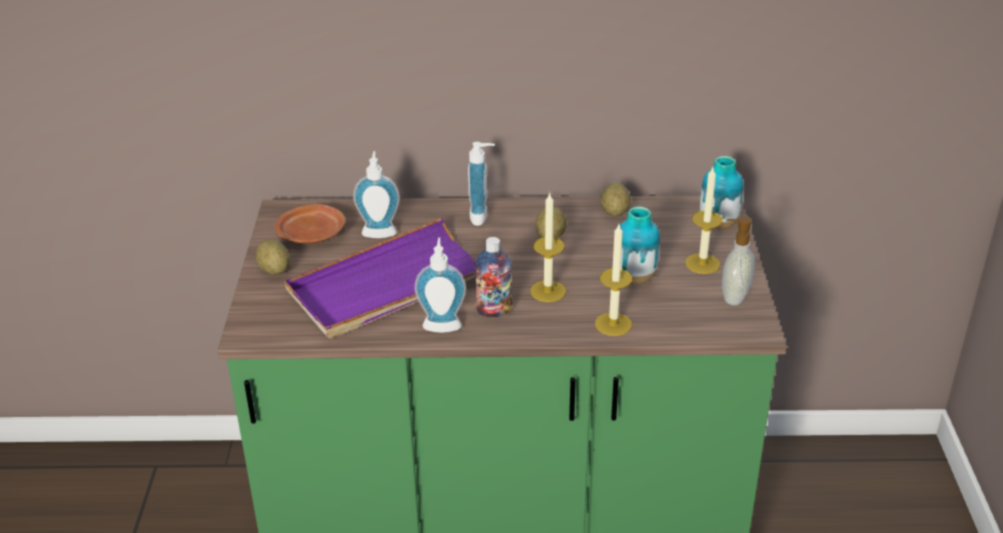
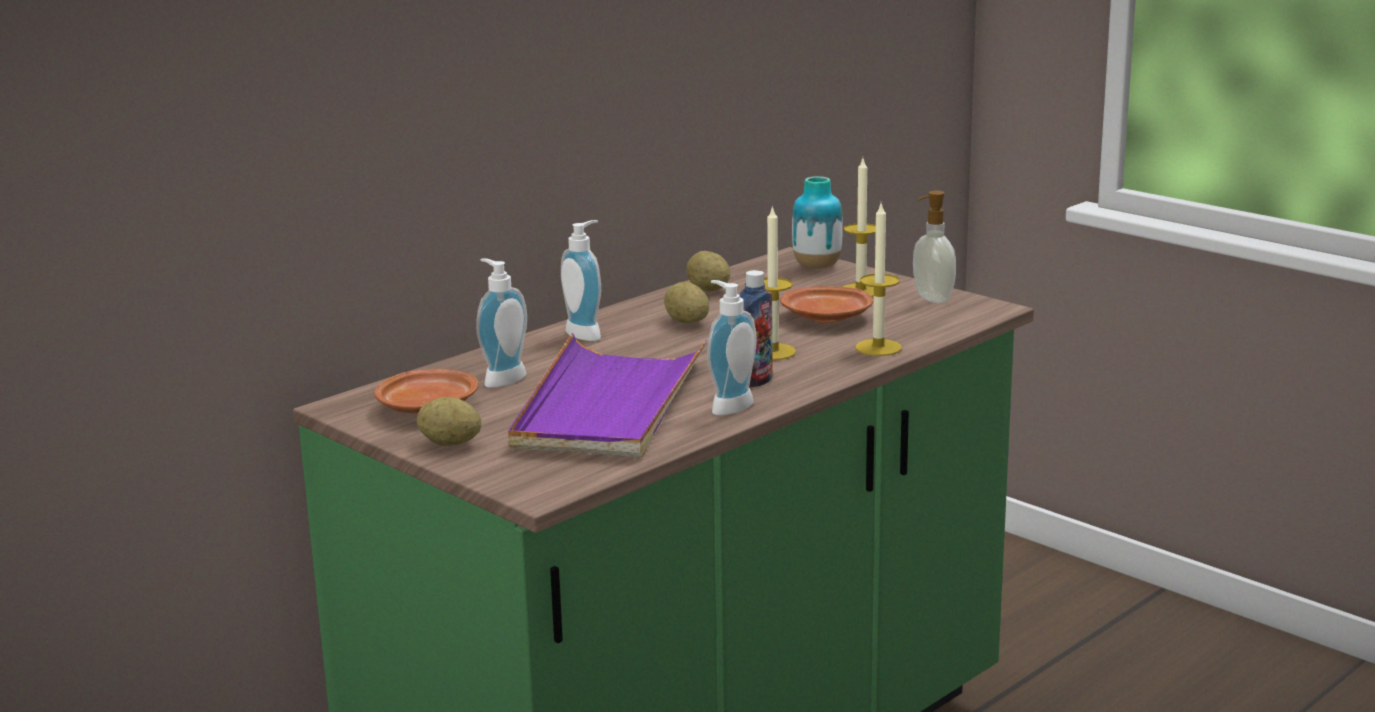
camera: 45 degrees left, 15 degrees down
vase [620,207,660,284] -> brown plate [780,286,873,323]

